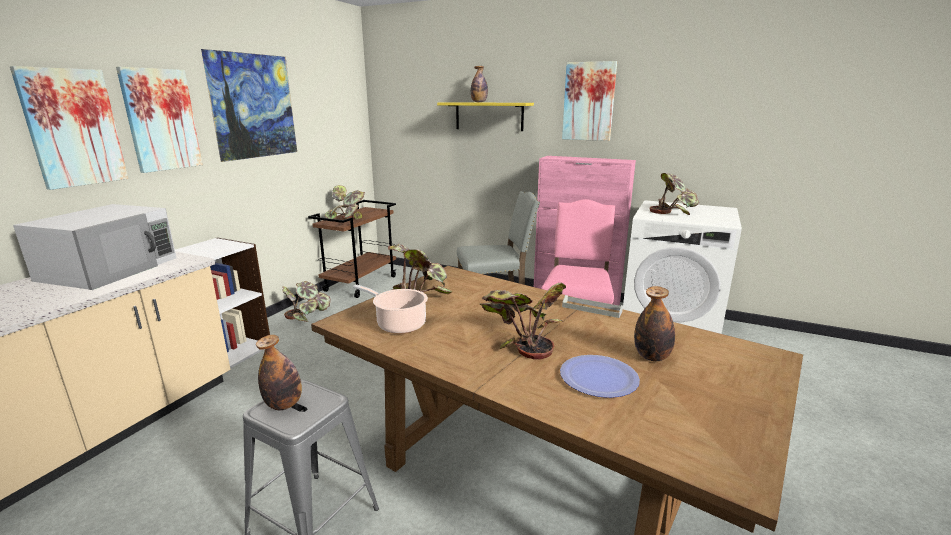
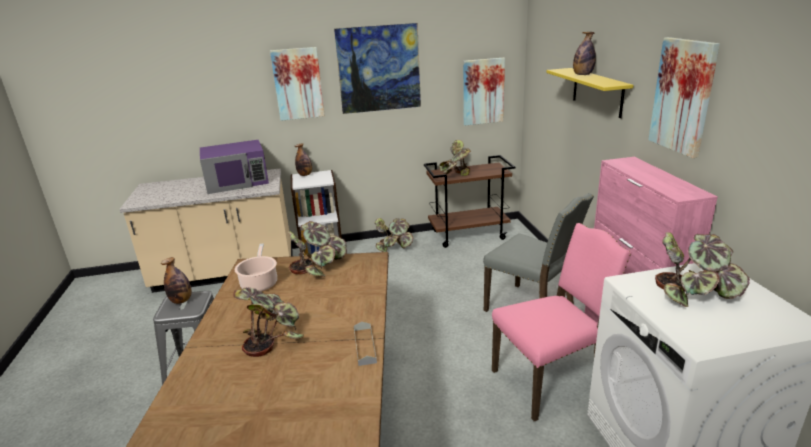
camera: 55 degrees right, 5 degrees up
picture [10,66,128,190] -> picture moved to [463,58,505,125]
white microwave [13,204,177,290] -> purple microwave [200,140,269,194]
plate [560,355,640,398] -> none
bottle [634,286,675,361] -> bottle moved to [295,143,312,176]

